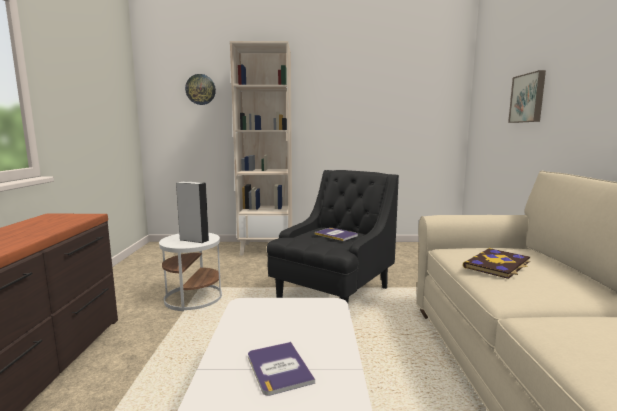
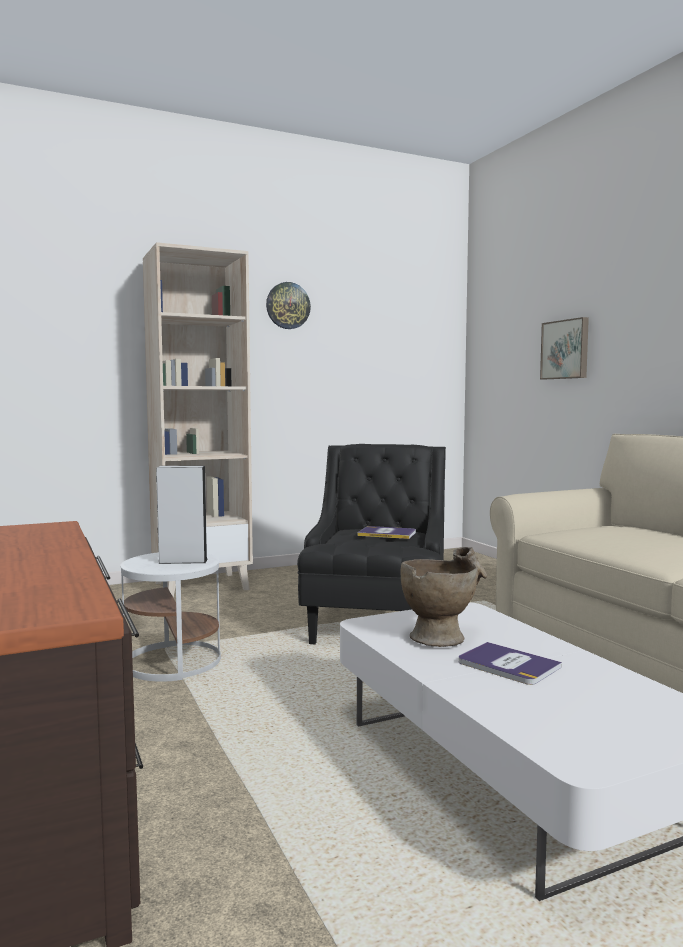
camera: 25 degrees left, 5 degrees down
wall clock [185,74,216,105] -> wall clock moved to [266,282,311,329]
book [463,248,530,279] -> none
none -> beige vase [401,547,487,647]

